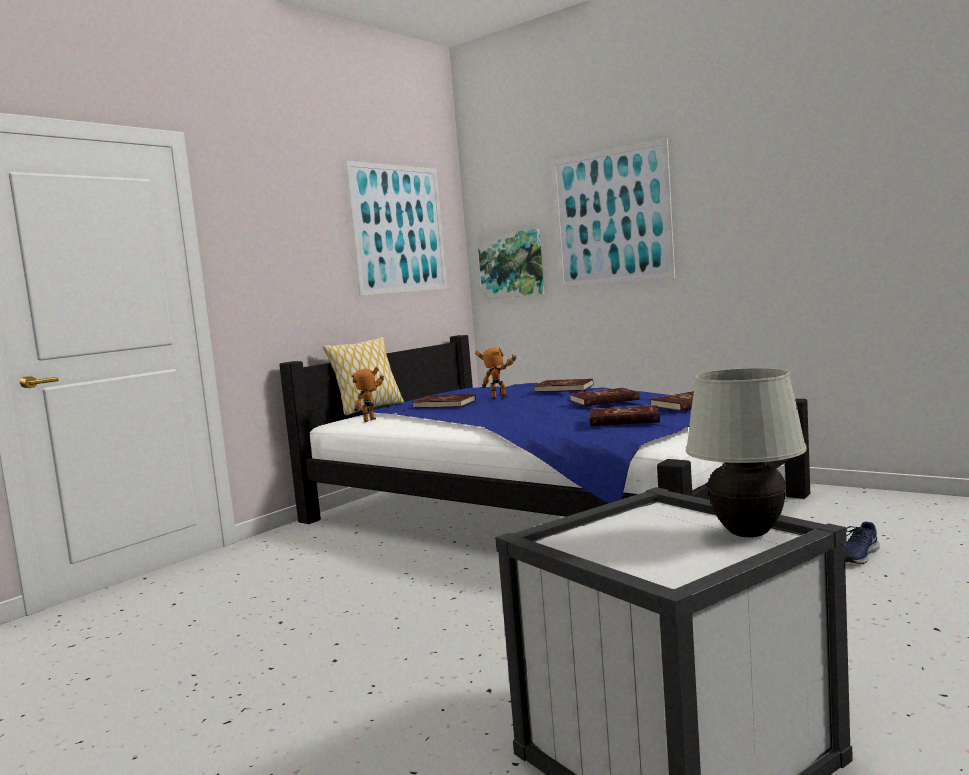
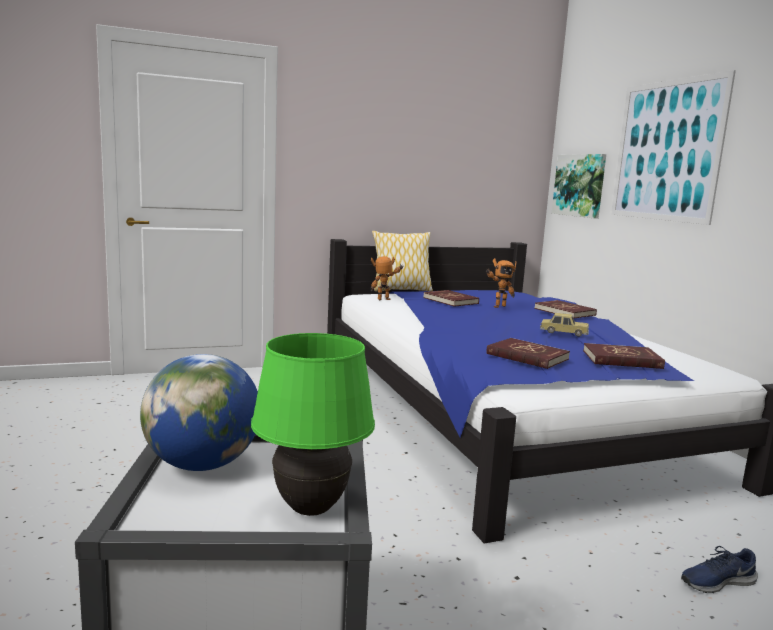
camera: 30 degrees right, 5 degrees up
picture [345,161,447,296] -> none
toy robot [475,347,517,398] -> toy robot turned 120 degrees clockwise [485,258,517,308]
red book [570,388,640,406] -> toy car [540,313,589,337]
white table lamp [686,368,807,537] -> green table lamp [251,333,375,516]
none -> globe [140,354,258,471]

